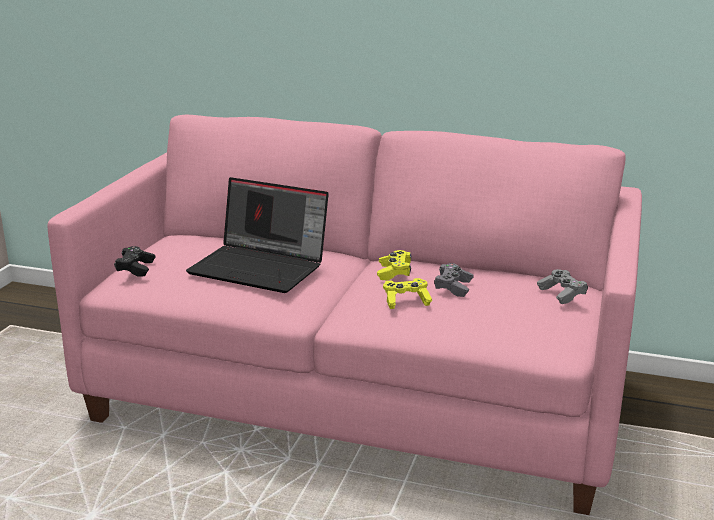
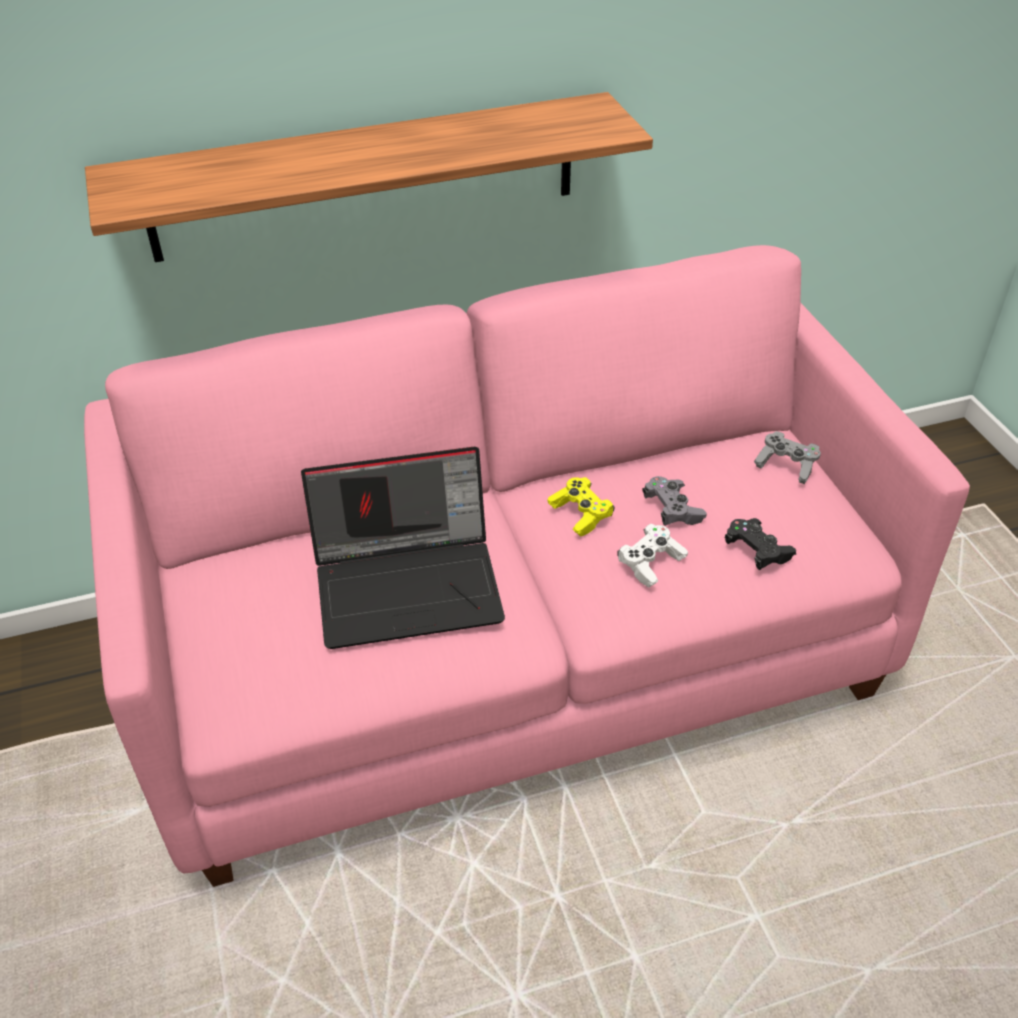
camera: 35 degrees left, 20 degrees up
black game controller [114,246,155,277] -> black game controller moved to [725,518,796,570]
yellow game controller [383,278,432,309] -> white game controller [617,524,688,587]
none -> shelf [85,92,653,262]

